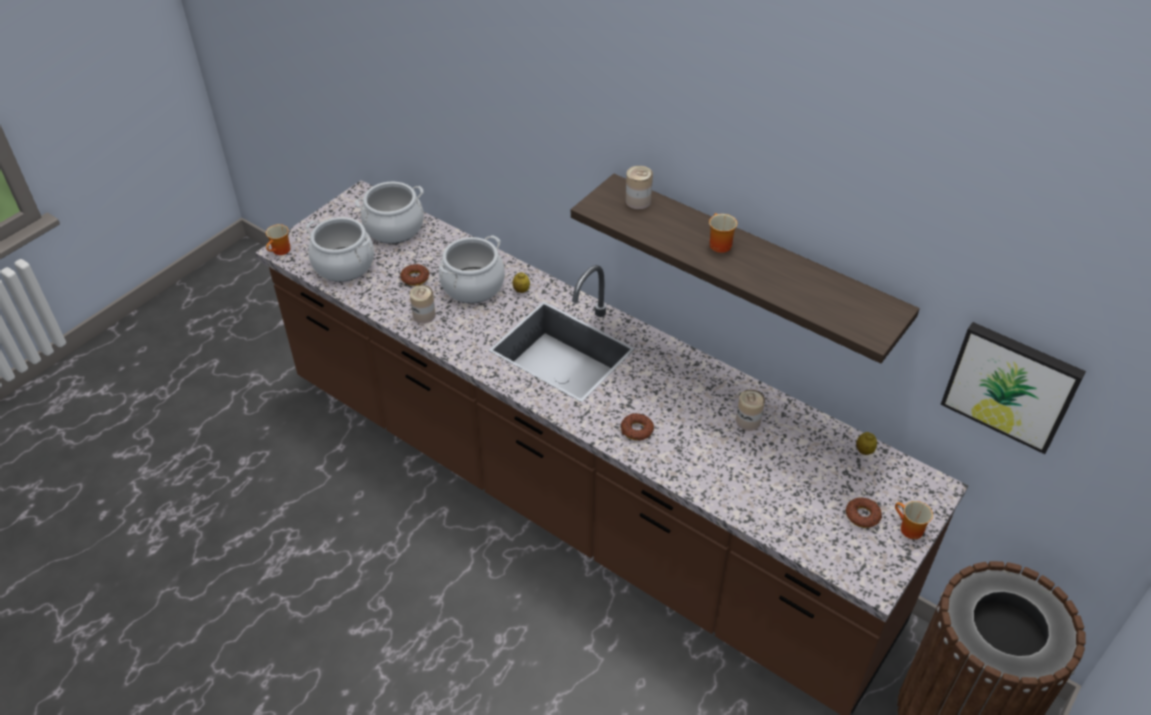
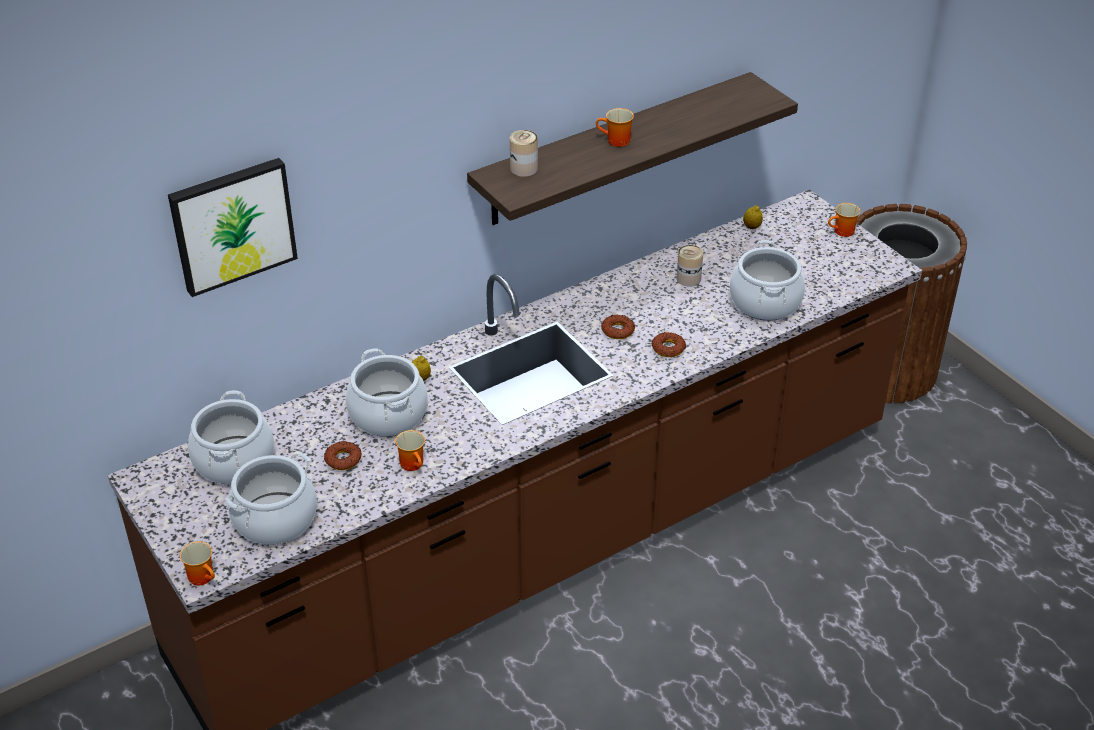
camera: 70 degrees left, 5 degrees down
can [410,285,436,323] -> mug [395,430,425,471]
donut [846,498,882,528] -> donut moved to [601,315,635,339]
picture [940,322,1086,454] -> picture moved to [168,158,298,297]
none -> cooking pot [730,240,805,321]

